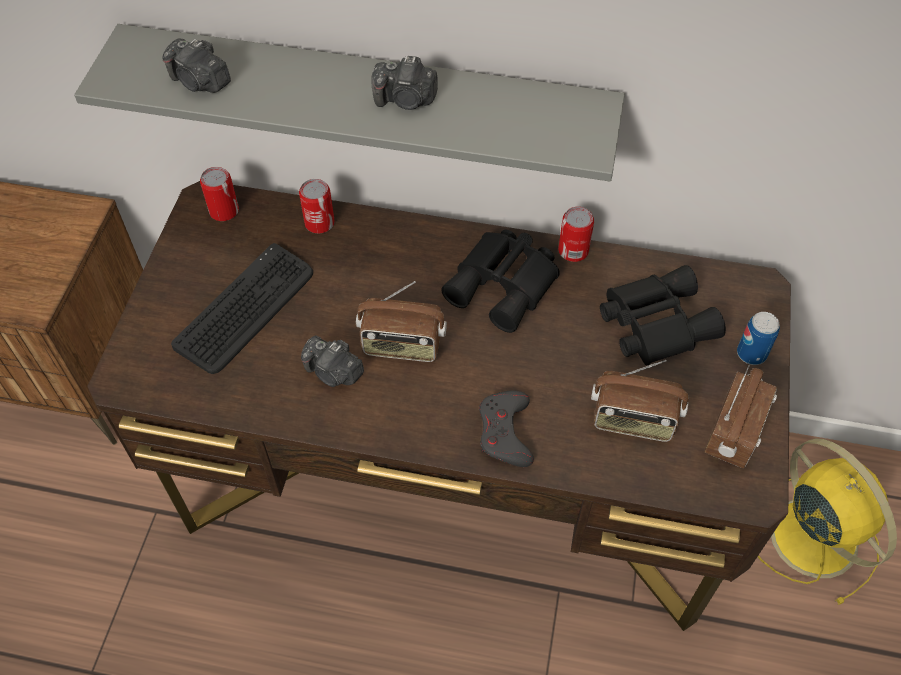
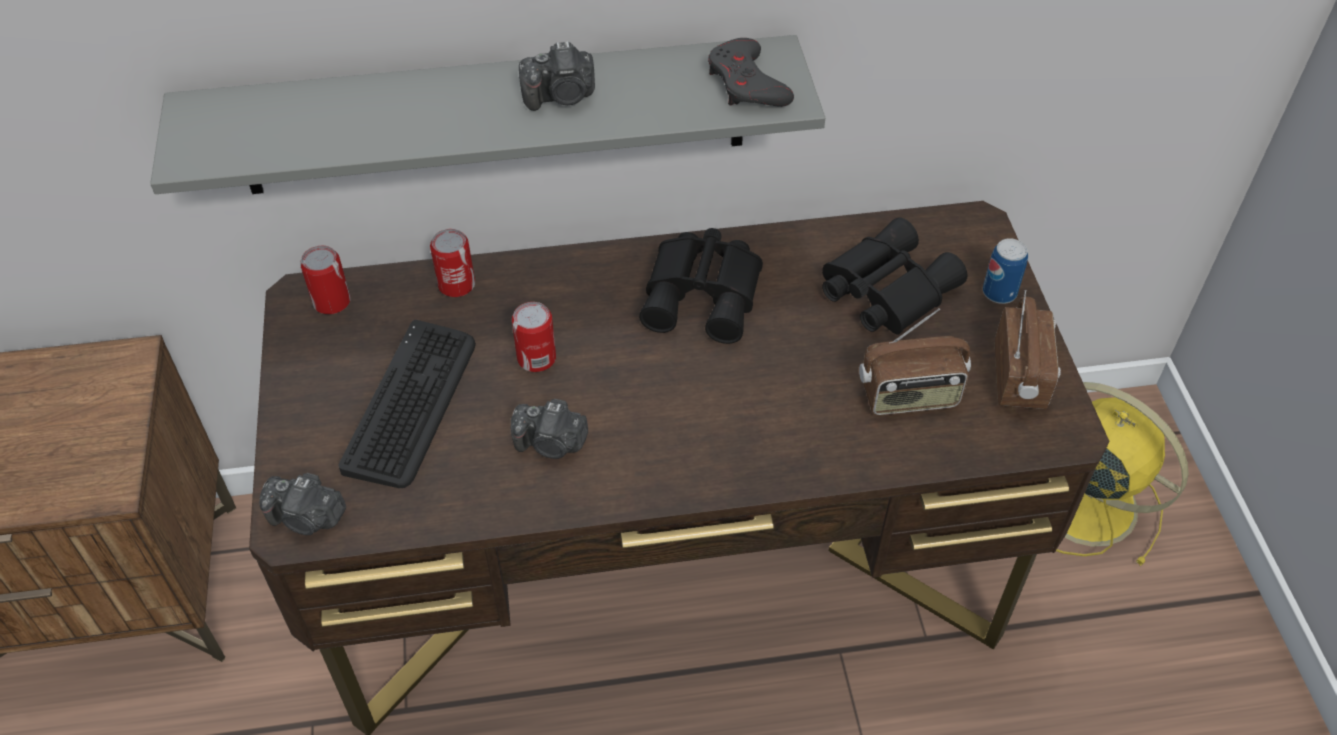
camera: 20 degrees left, 5 degrees down
camera [162,38,231,93] -> camera moved to [259,473,346,535]
radio [356,281,447,362] -> none
grey game controller [479,390,534,467] -> grey game controller moved to [708,38,794,107]
can [558,207,594,262] -> can moved to [512,302,556,372]

